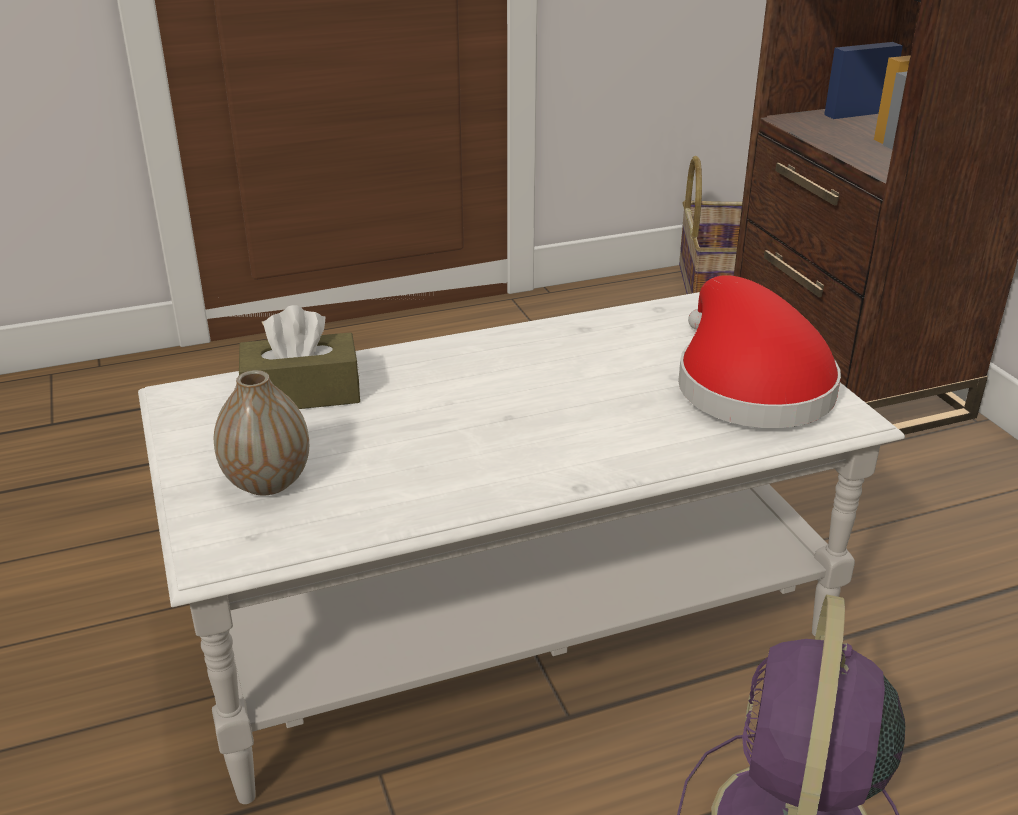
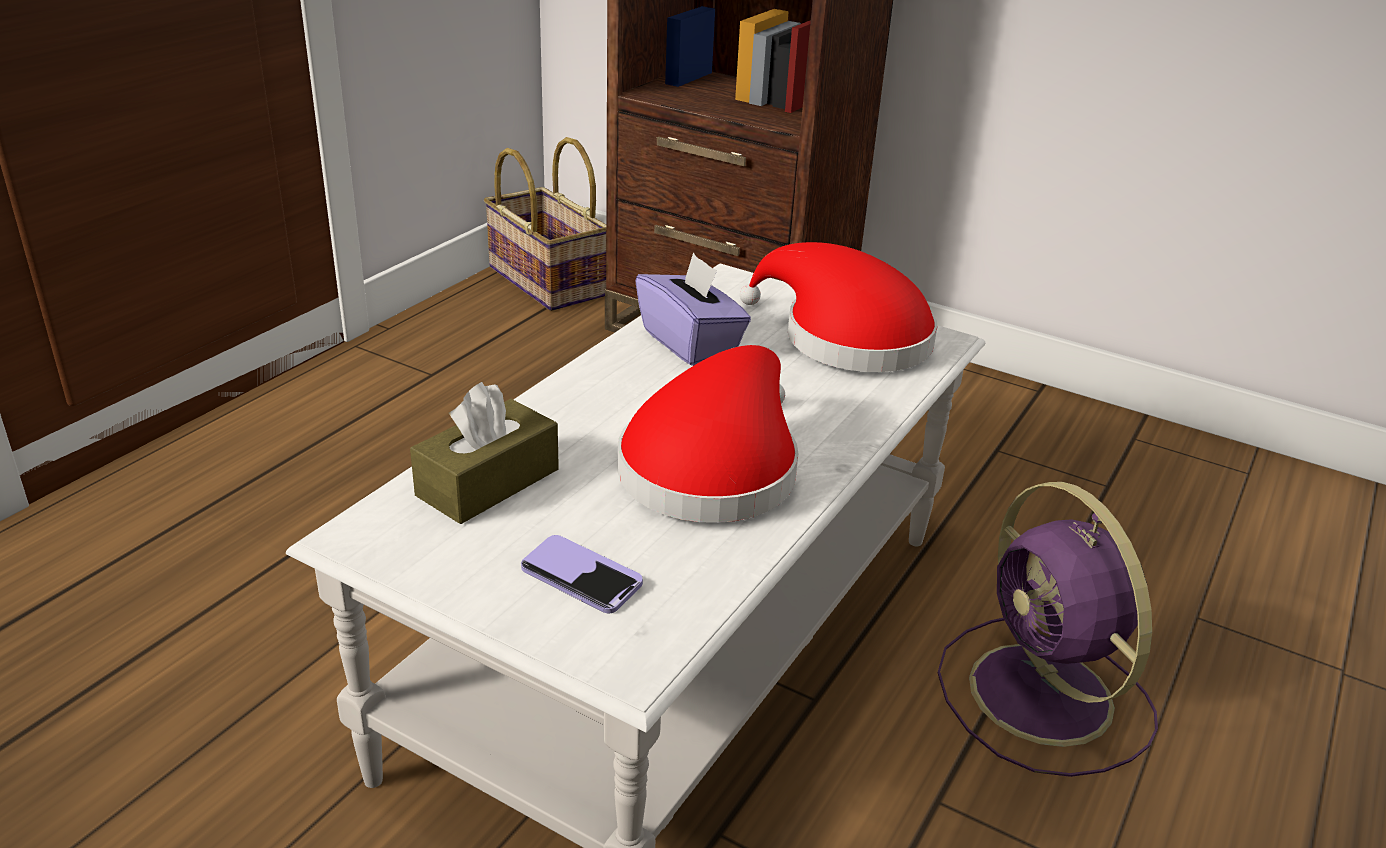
camera: 40 degrees left, 0 degrees up
vase [214,370,309,496] -> phone [521,535,643,613]
none -> red hat [618,345,798,523]
none -> purple tissue box [635,252,751,366]

